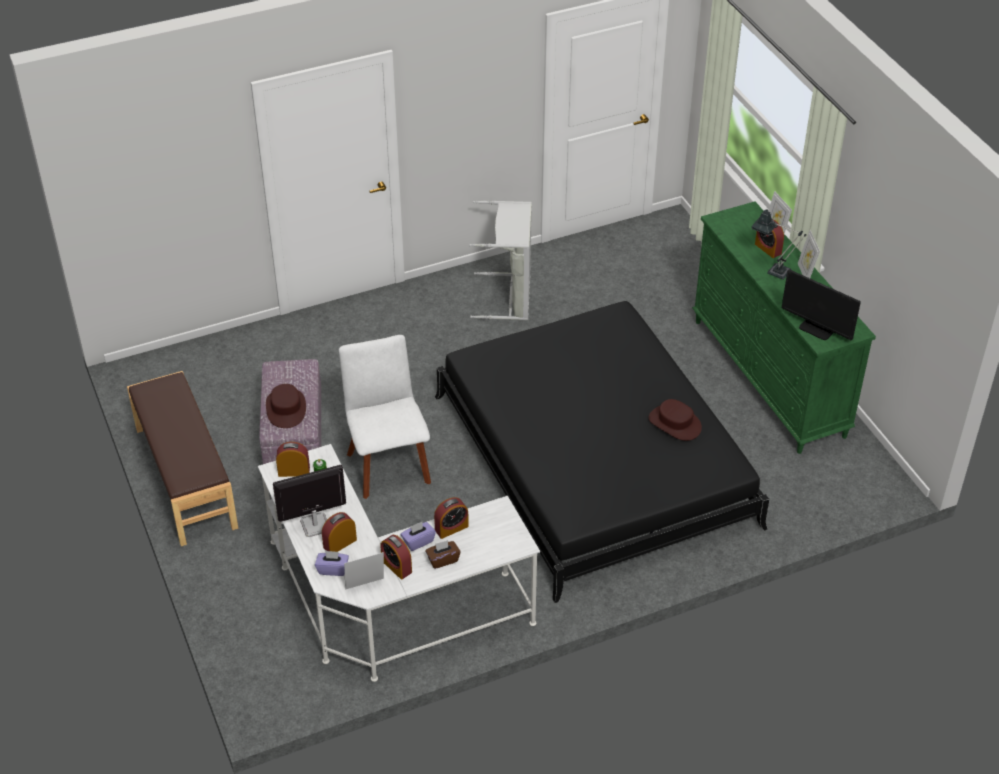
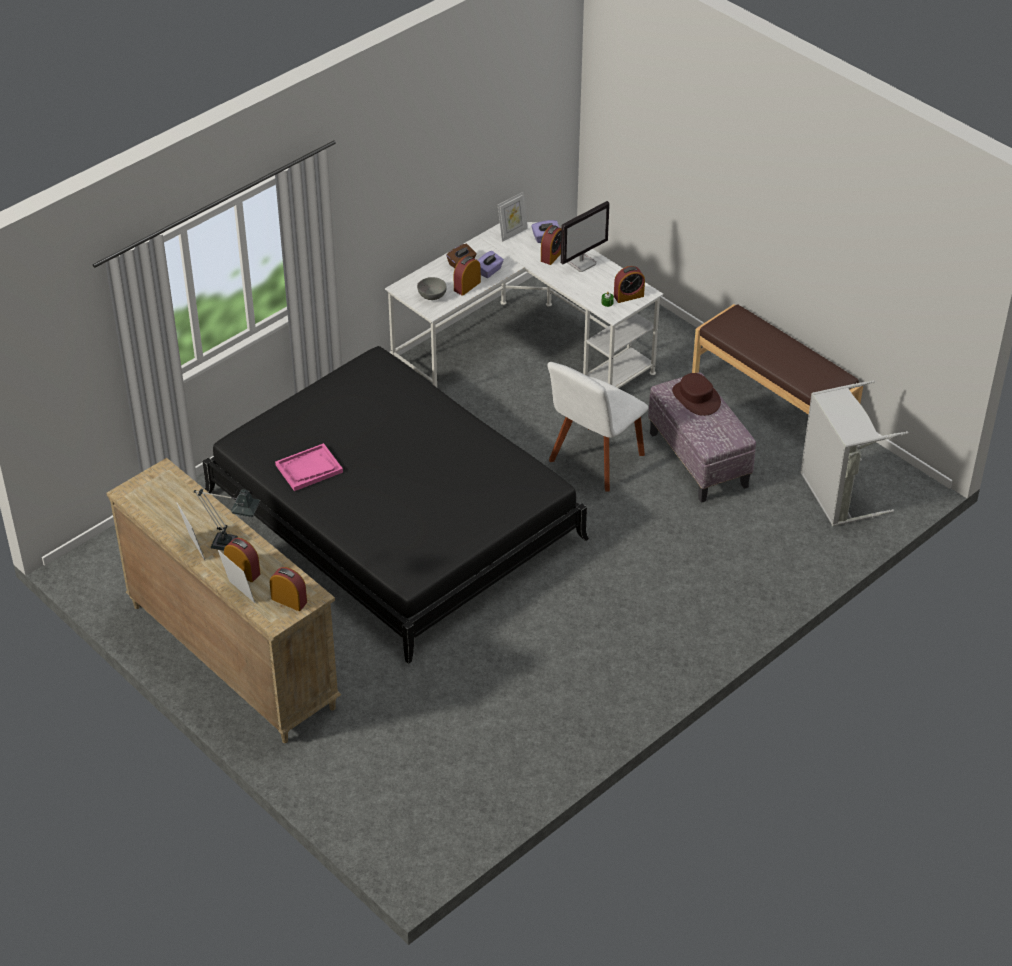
camera: 160 degrees right, 0 degrees up
white chair [339,335,431,499] -> white chair turned 75 degrees clockwise [547,362,649,492]
alarm clock [380,535,412,579] -> alarm clock moved to [270,567,307,611]
grey laundry basket [469,200,532,320] -> grey laundry basket moved to [801,380,908,526]
brown hat [649,399,702,441] -> pink tray [275,443,343,491]
green dresser [692,201,876,454] -> beige dresser [107,458,341,743]
monitor [782,269,861,341] -> none
none -> grey bowl [417,277,447,300]

